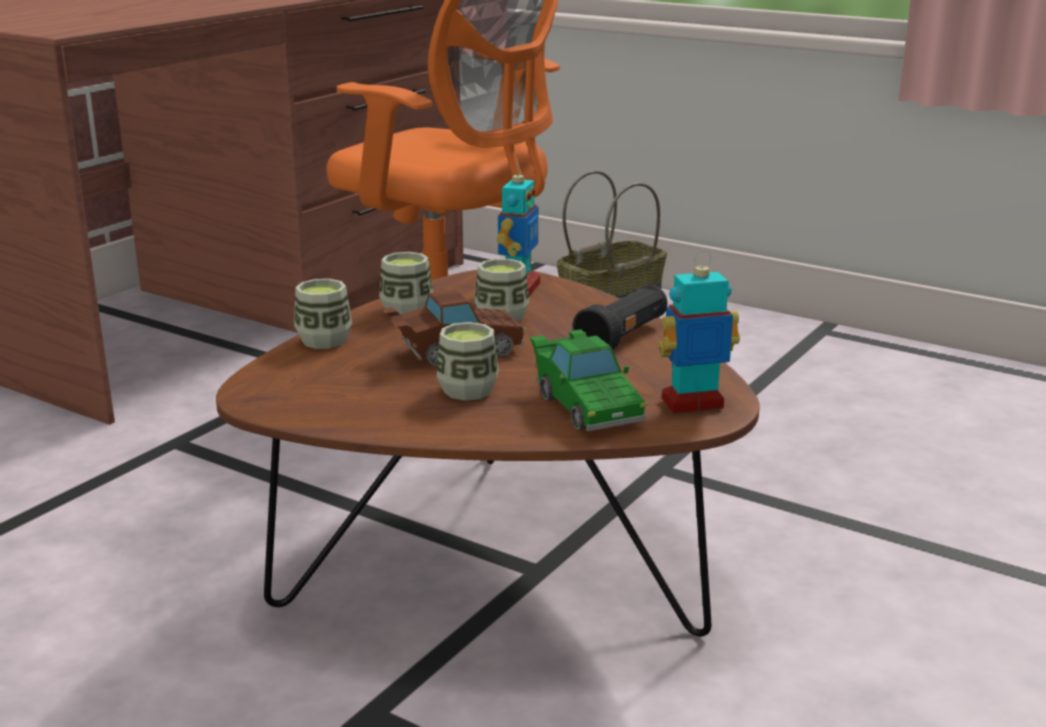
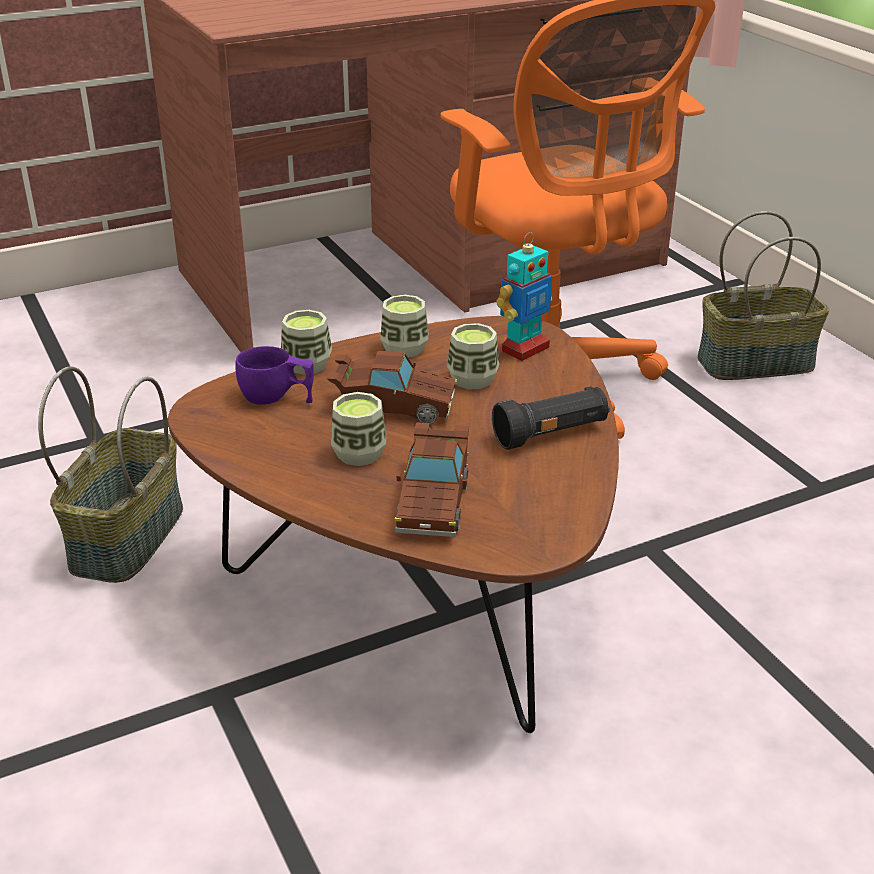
camera: 30 degrees right, 10 degrees up
green toy car [530,329,647,431] -> brown toy car [395,422,469,537]
toy robot [657,251,740,414] -> none
none -> basket [38,366,183,583]
none -> purple cup [235,346,314,405]

